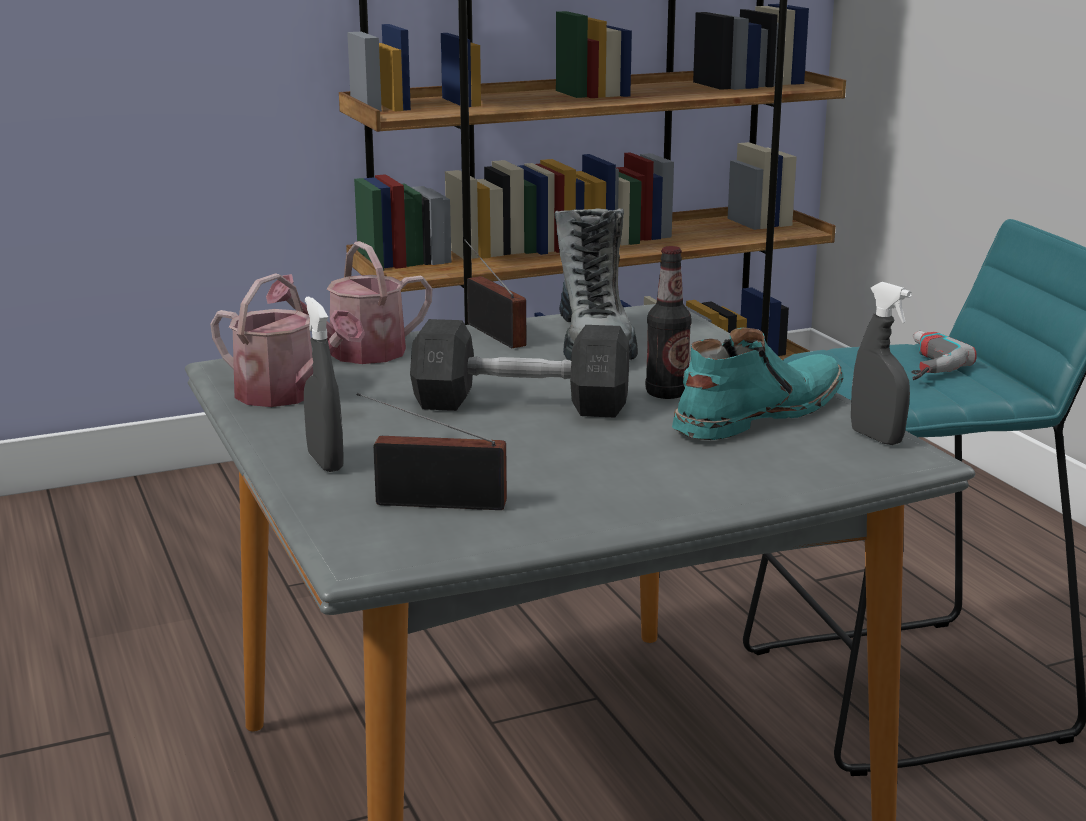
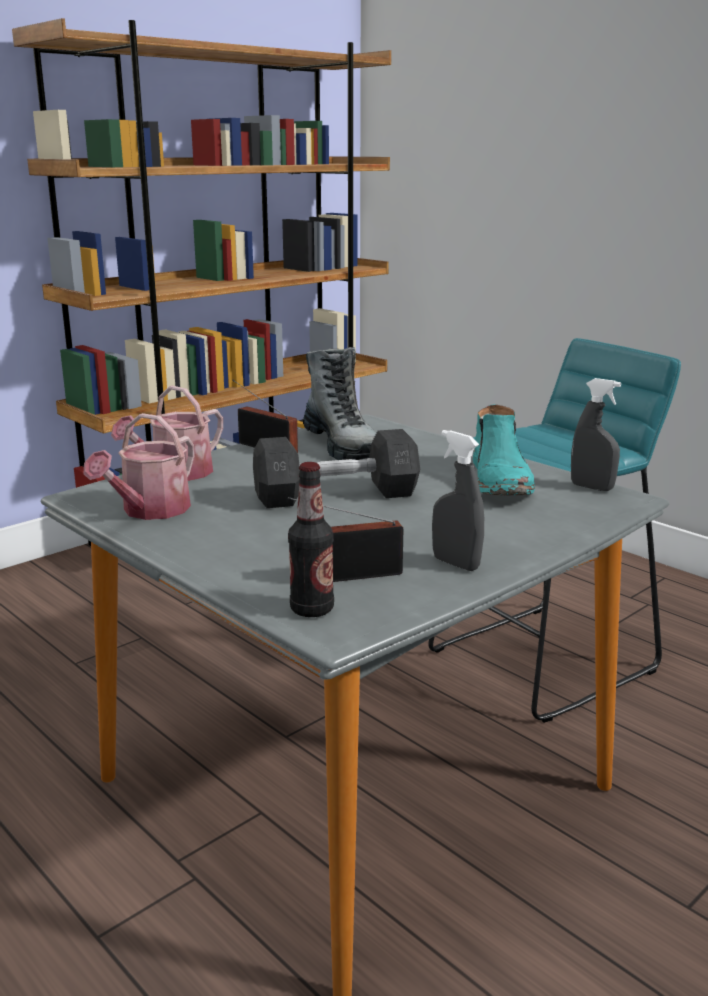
camera: 20 degrees left, 0 degrees up
watering can [210,273,365,407] -> watering can turned 105 degrees clockwise [83,413,194,520]
grey spray bottle [304,297,344,472] -> grey spray bottle moved to [432,430,484,571]
bottle [645,246,692,399] -> bottle moved to [288,462,334,617]
turquoise boot [672,327,844,440] -> turquoise boot turned 150 degrees clockwise [473,405,535,496]
power drill [911,331,977,380] -> none

